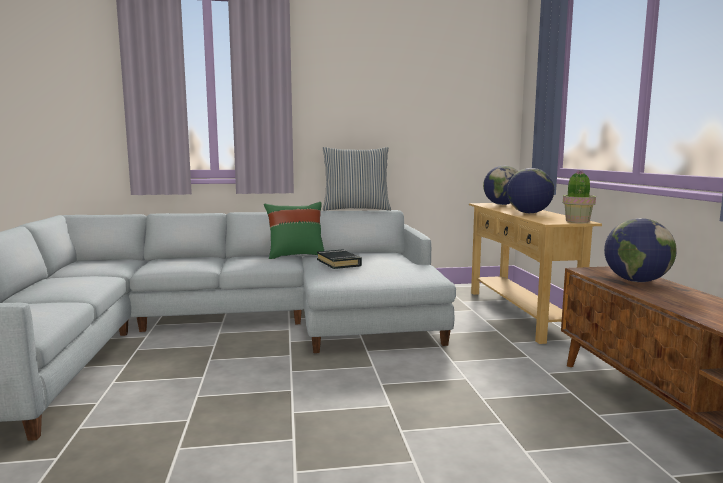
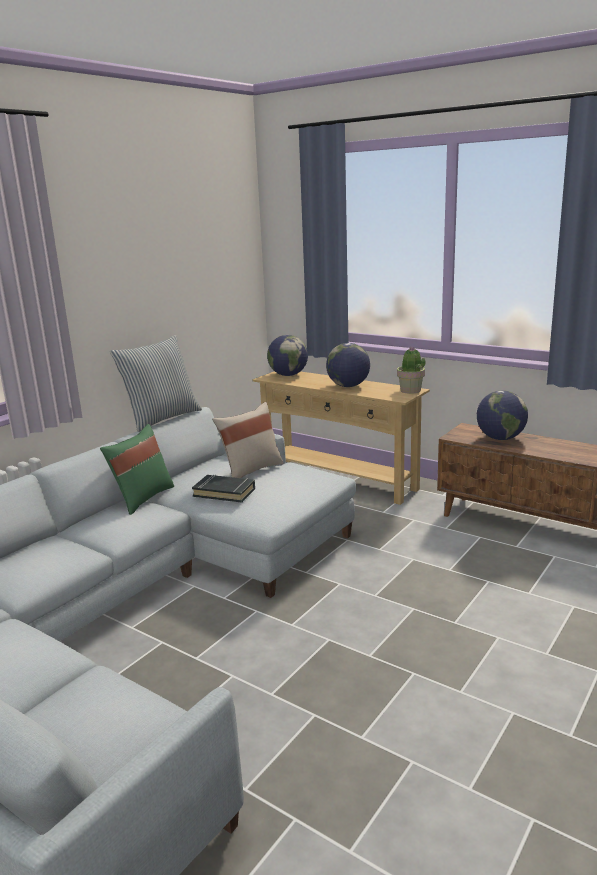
camera: 45 degrees left, 10 degrees up
none -> beige pillow [212,402,283,478]

